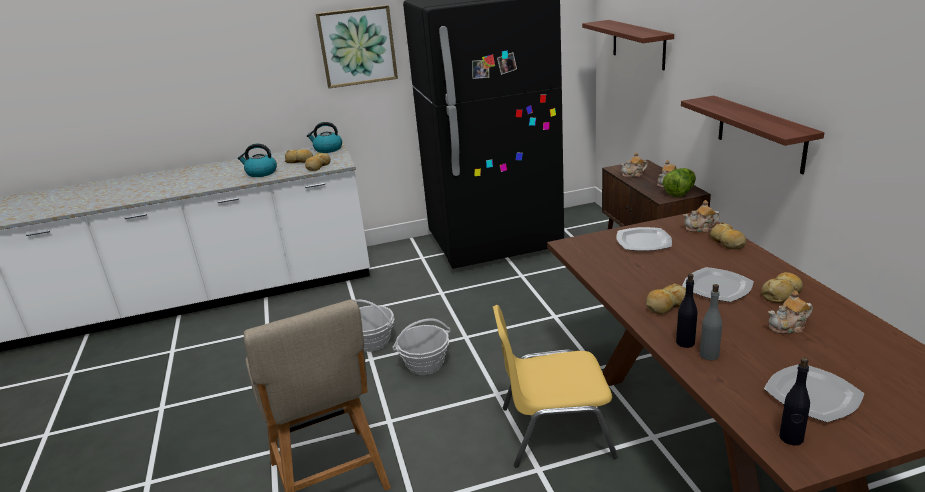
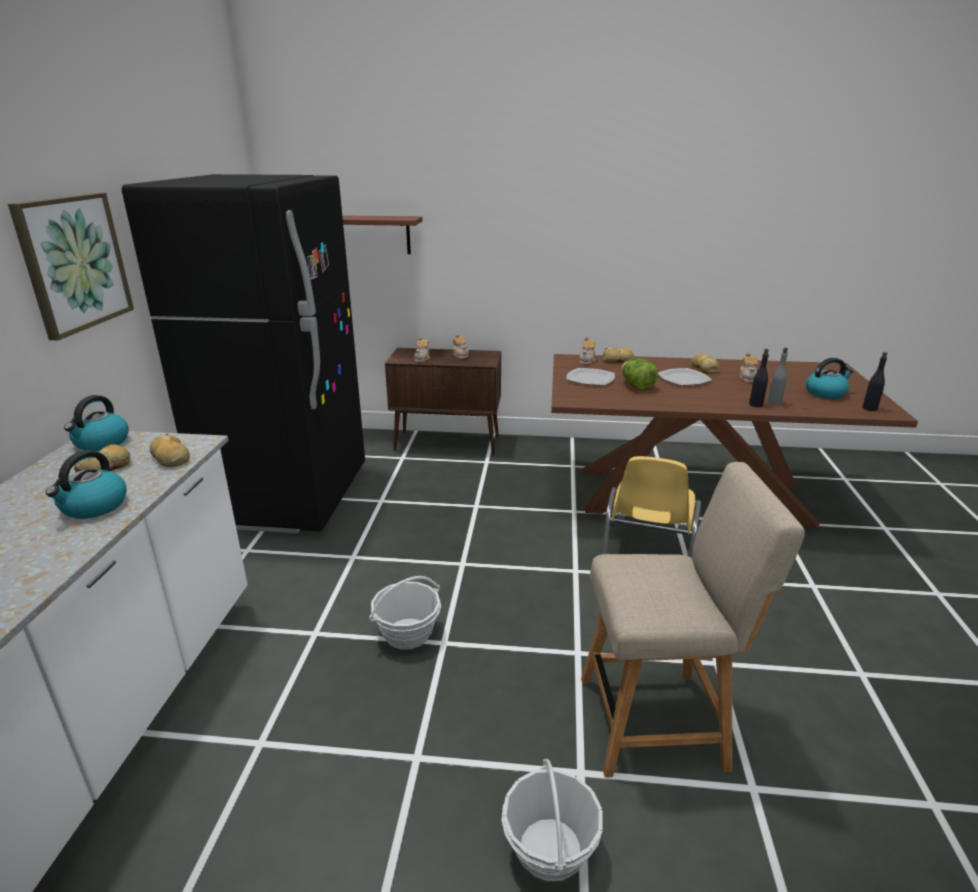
camera: 70 degrees left, 0 degrees up
basket [393,318,451,375] -> basket moved to [502,759,603,882]
bread [646,283,686,314] -> none
lettuce [663,168,696,197] -> lettuce moved to [621,359,658,391]
shelf [681,95,825,174] -> none
plate [764,364,864,422] -> kettle [806,358,853,399]

